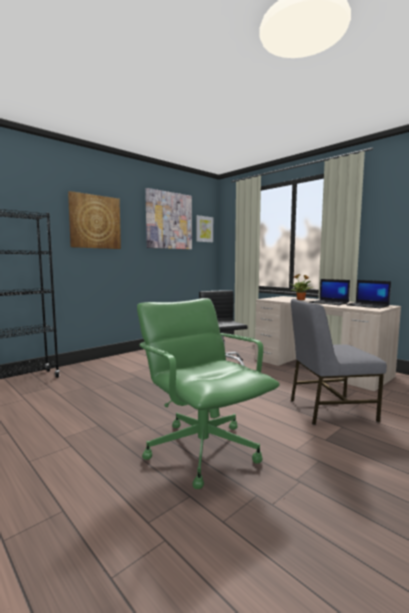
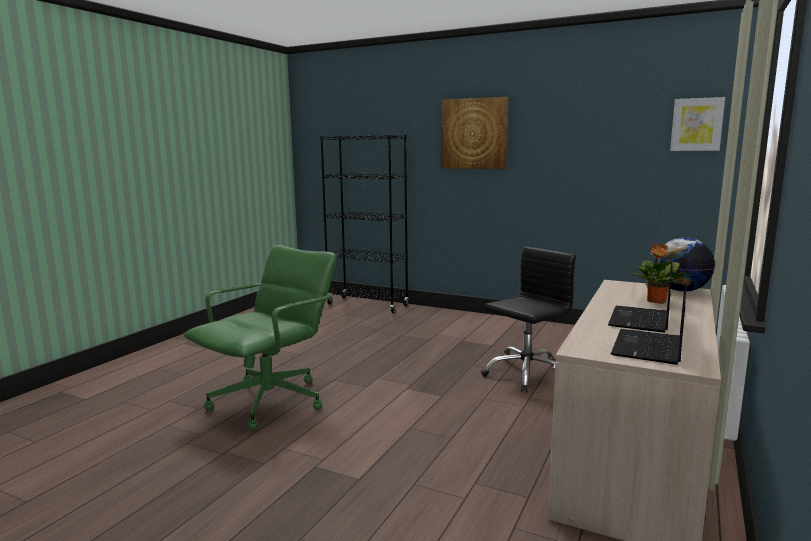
camera: 70 degrees right, 5 degrees up
picture [145,188,192,249] -> none
grey chair [291,298,387,425] -> none
none -> globe [654,237,715,292]

